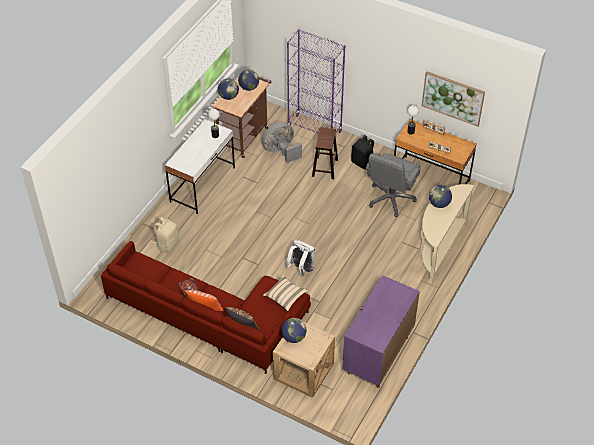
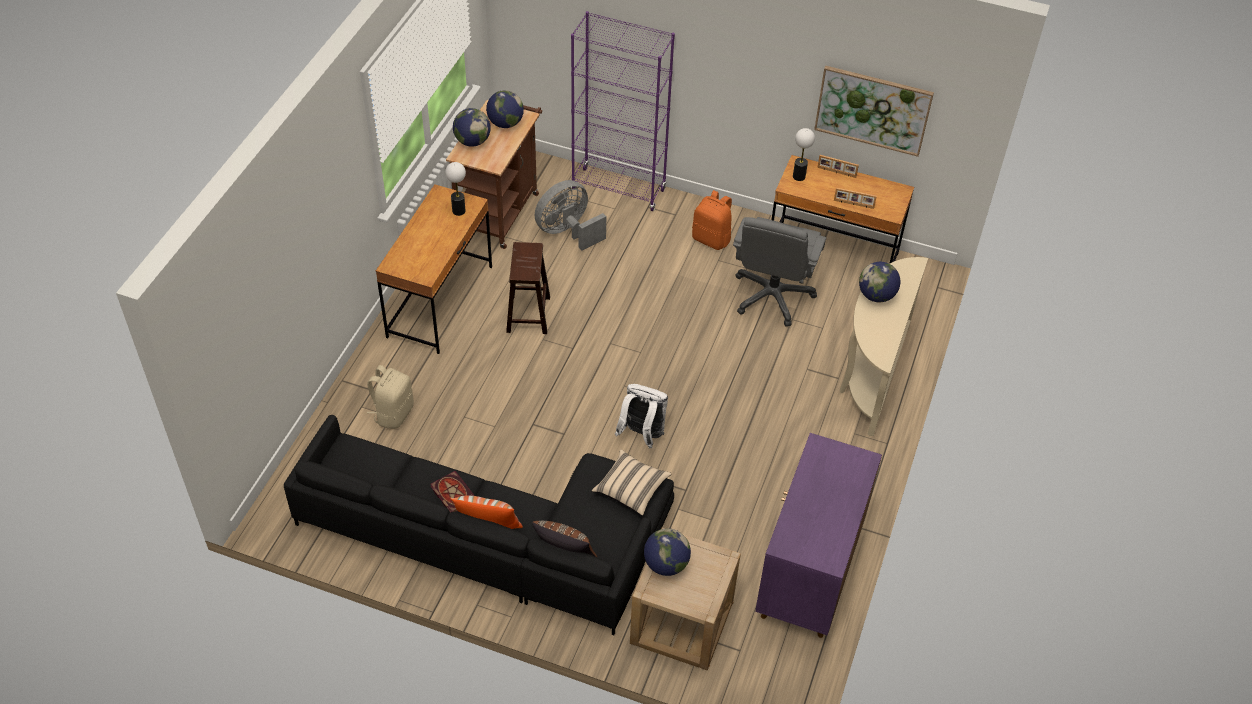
camera: 10 degrees left, 0 degrees up
red sofa [101,241,311,374] -> black sofa [284,415,674,635]
white desk [165,120,235,214] -> brown desk [376,185,492,354]
brown stool [312,127,338,179] -> brown stool moved to [506,242,550,334]
black backpack [351,135,374,170] -> orange backpack [692,190,732,250]

